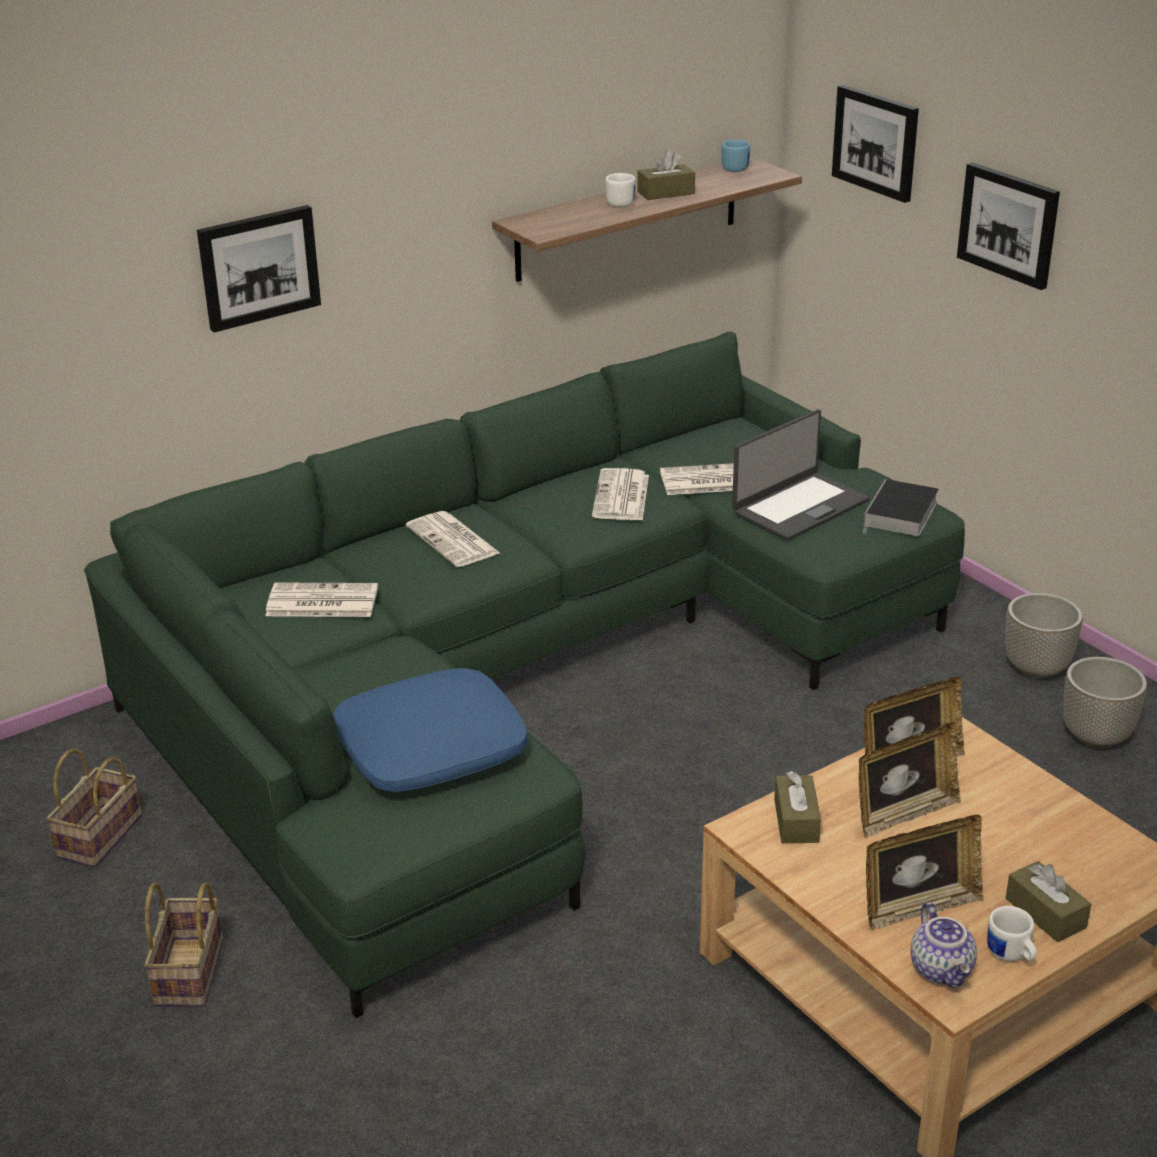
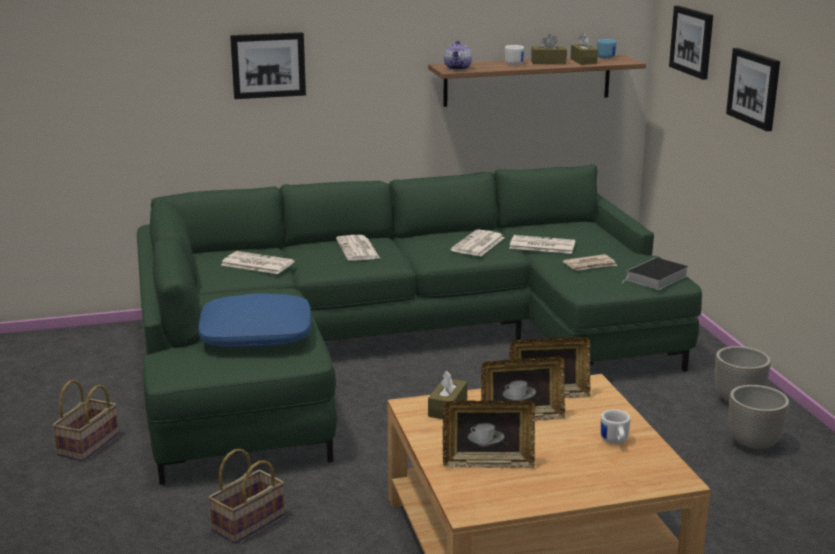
camera: 20 degrees right, 10 degrees down
basket [46,749,142,867] -> basket moved to [208,449,284,544]
laptop [732,409,870,541] -> newspaper [563,254,617,271]
teapot [911,902,977,988] -> teapot moved to [444,40,472,70]
white mug [987,906,1037,961] -> white mug moved to [601,409,630,444]
brown tissue box [1005,861,1091,942] -> brown tissue box moved to [570,33,598,65]

